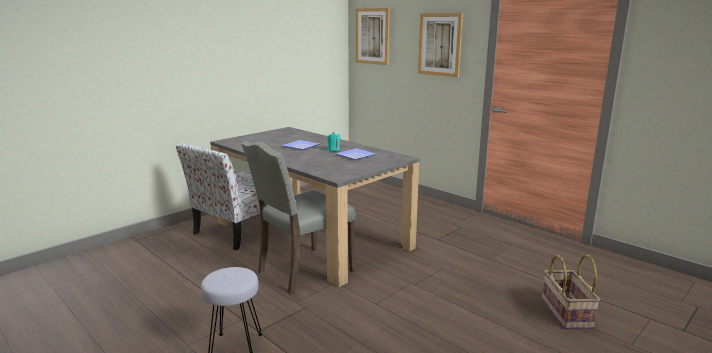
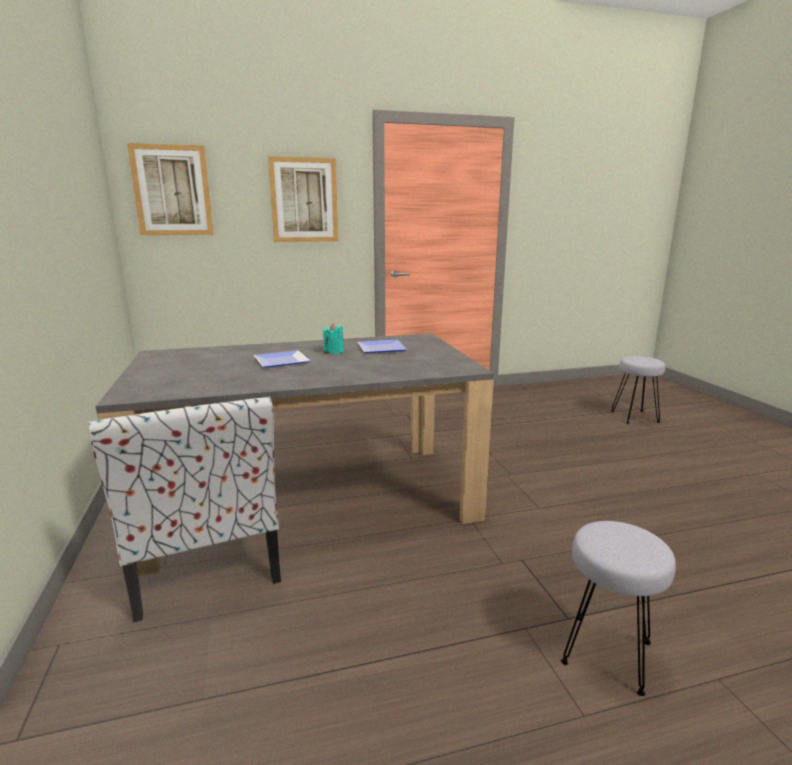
camera: 60 degrees left, 0 degrees up
grey chair [241,141,356,295] -> none
basket [542,254,600,329] -> none
none -> grey stool [611,356,665,424]

